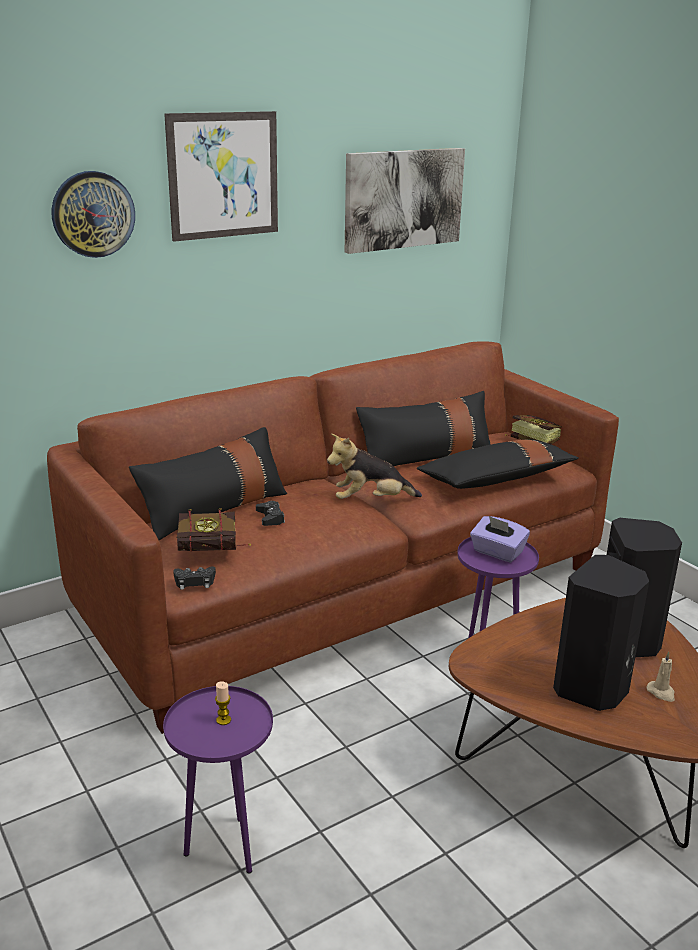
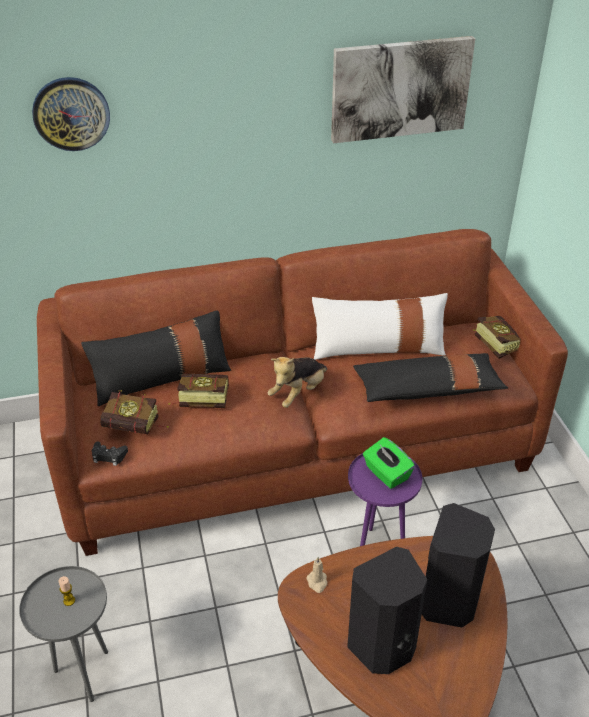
camera: 20 degrees right, 15 degrees up
purple side table [163,686,273,874] -> grey side table [19,566,108,702]
picture [164,111,278,242] -> none
black game controller [256,501,285,526] -> book [168,373,229,408]
plush toy [327,434,422,499] -> plush toy turned 60 degrees counterclockwise [268,357,327,408]
black pillow [356,391,491,466] -> white pillow [312,293,448,360]
purple tissue box [470,516,530,563] -> green tissue box [363,437,415,489]
beige candle [646,652,675,702] -> beige candle moved to [306,557,327,593]

